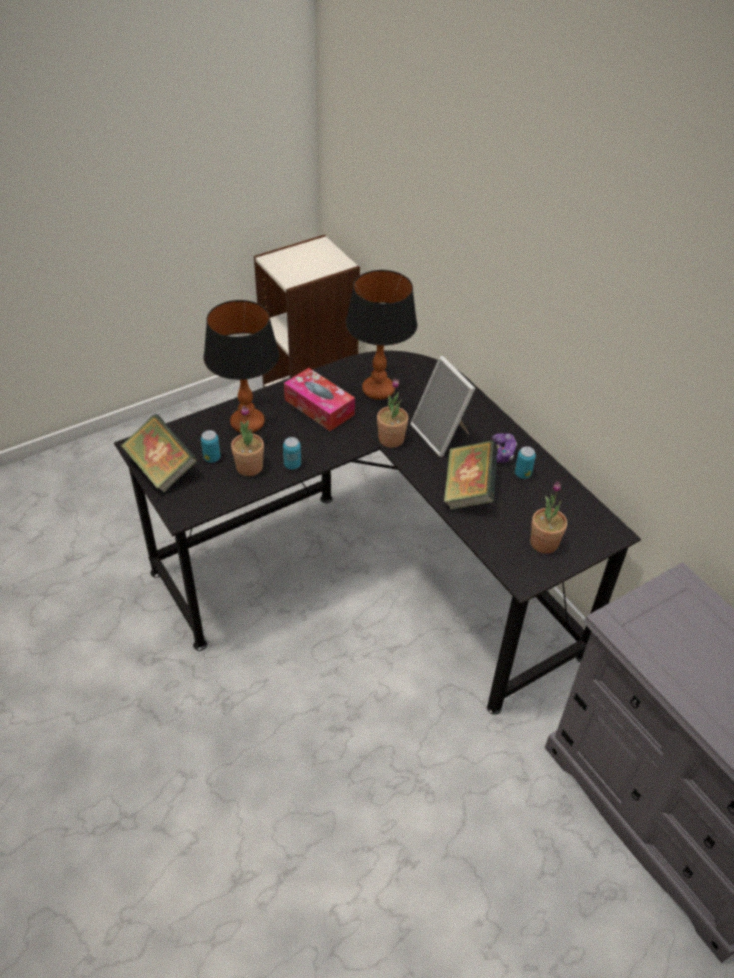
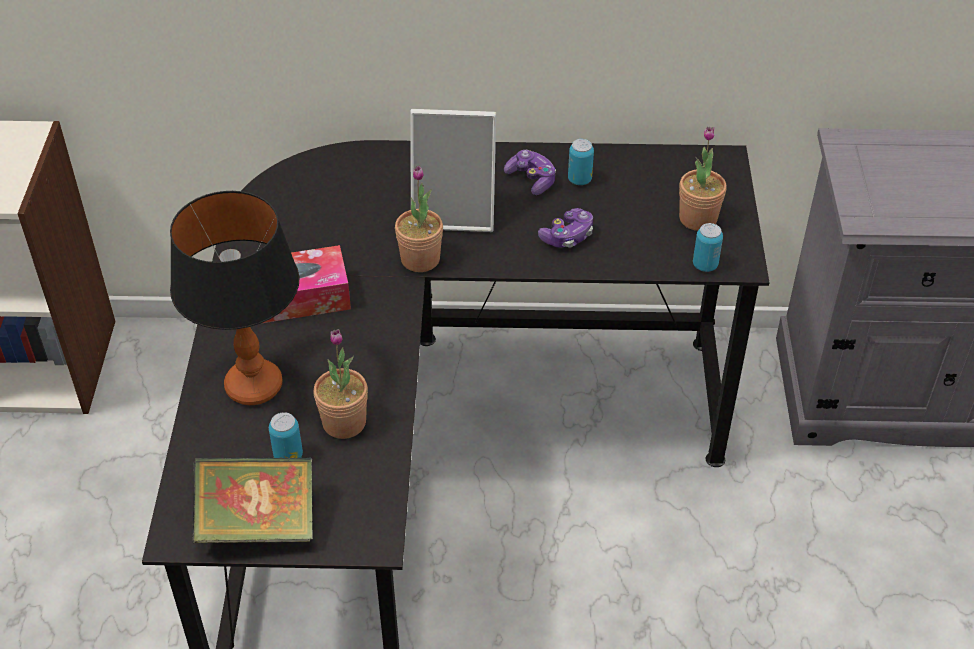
camera: 55 degrees left, 0 degrees up
can [283,437,301,470] -> can moved to [693,223,723,272]
table lamp [346,270,417,400] -> none
book [444,440,498,510] -> game controller [538,208,593,248]

